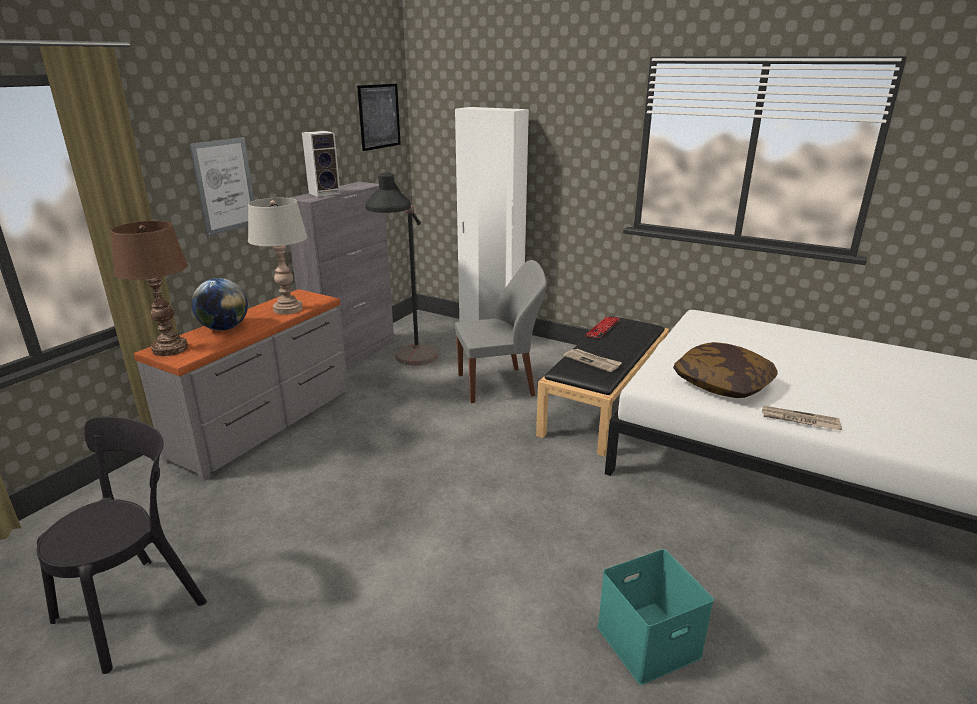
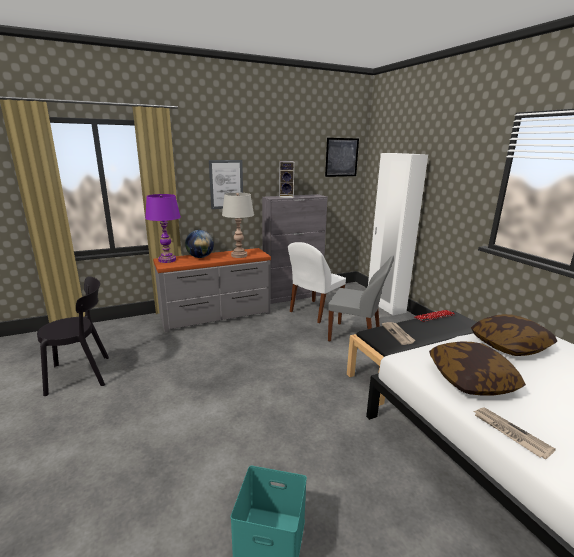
camera: 35 degrees right, 5 degrees down
brown table lamp [111,221,188,356] -> purple table lamp [145,194,181,263]
black floor lamp [365,172,438,366] -> white chair [288,242,346,323]
none -> pillow [471,314,558,356]

